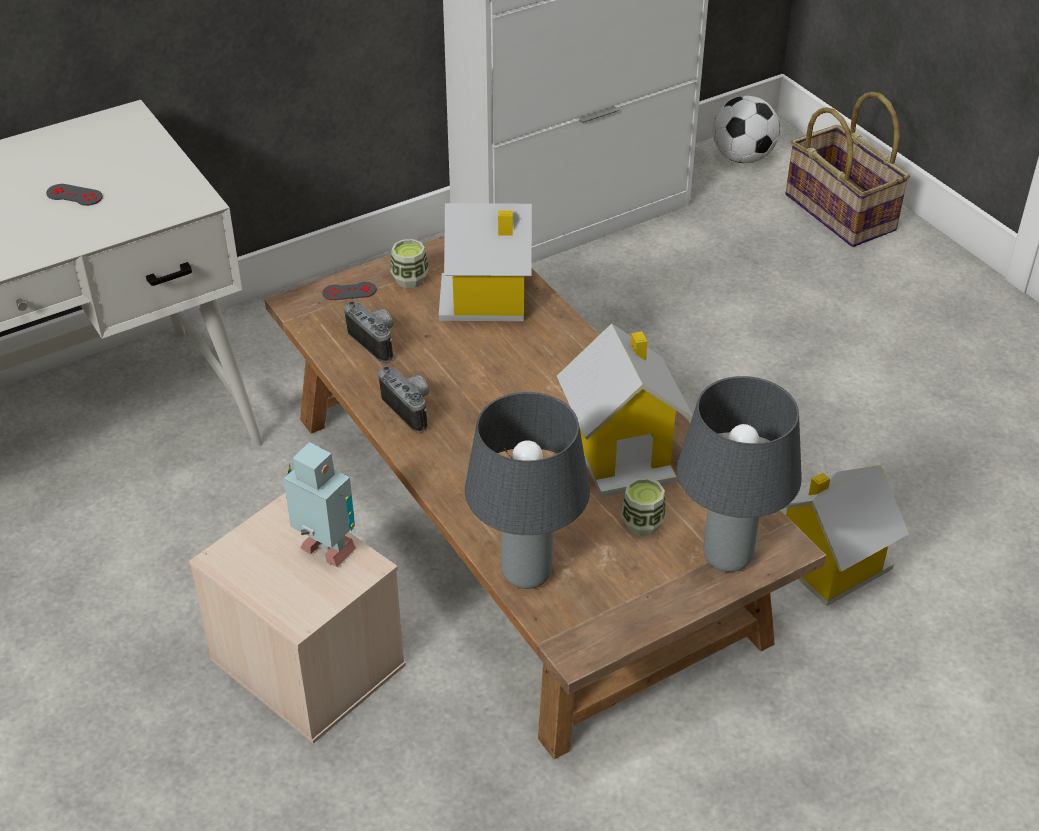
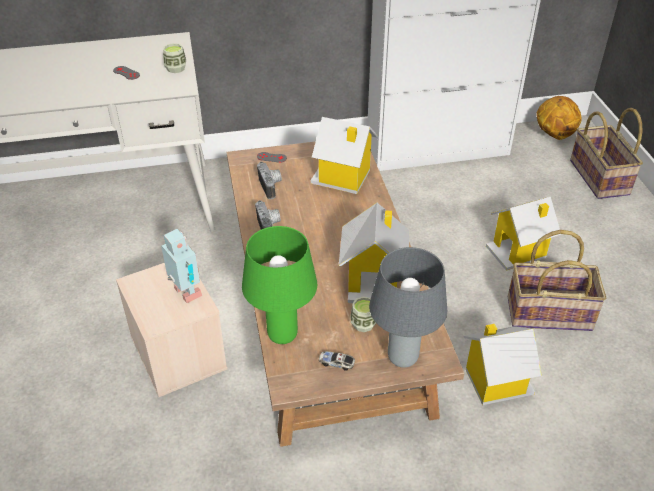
camera: 20 degrees right, 0 degrees up
cup [390,239,429,288] -> cup moved to [163,43,186,73]
grey table lamp [465,392,590,589] -> green table lamp [242,226,317,344]
football [713,96,780,163] -> basketball [536,96,582,140]
none -> toy car [319,351,355,371]
none -> toy house [486,197,561,271]
none -> basket [508,230,606,331]

